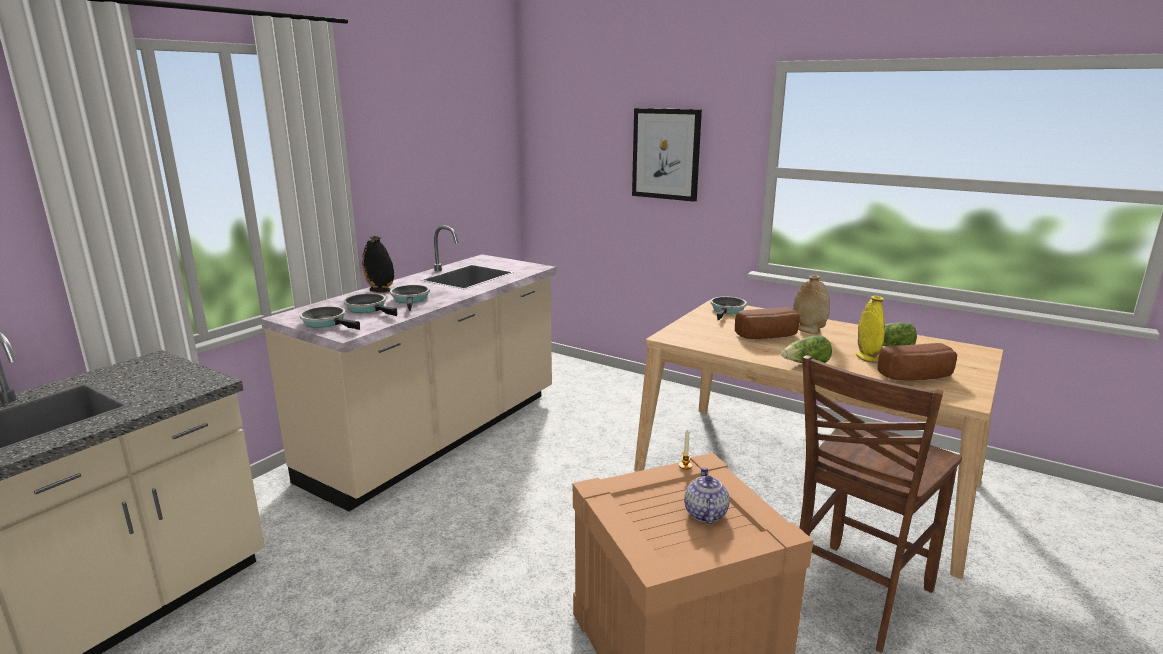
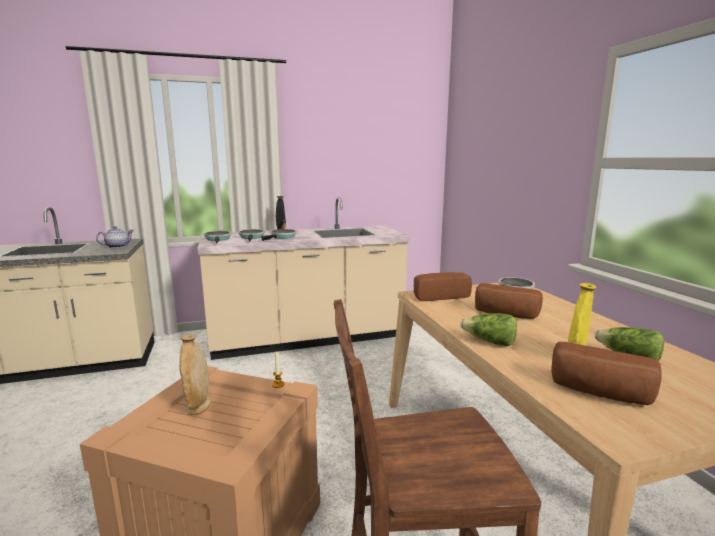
camera: 40 degrees right, 5 degrees down
picture [632,108,702,202] -> none
teapot [684,467,730,524] -> teapot moved to [96,226,133,248]
beige vase [793,275,830,334] -> beige vase moved to [179,334,211,415]
none -> bread [414,272,472,301]

